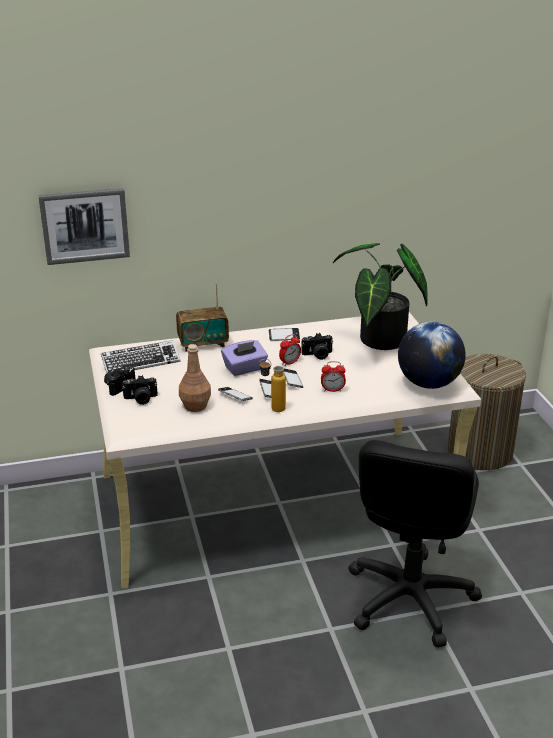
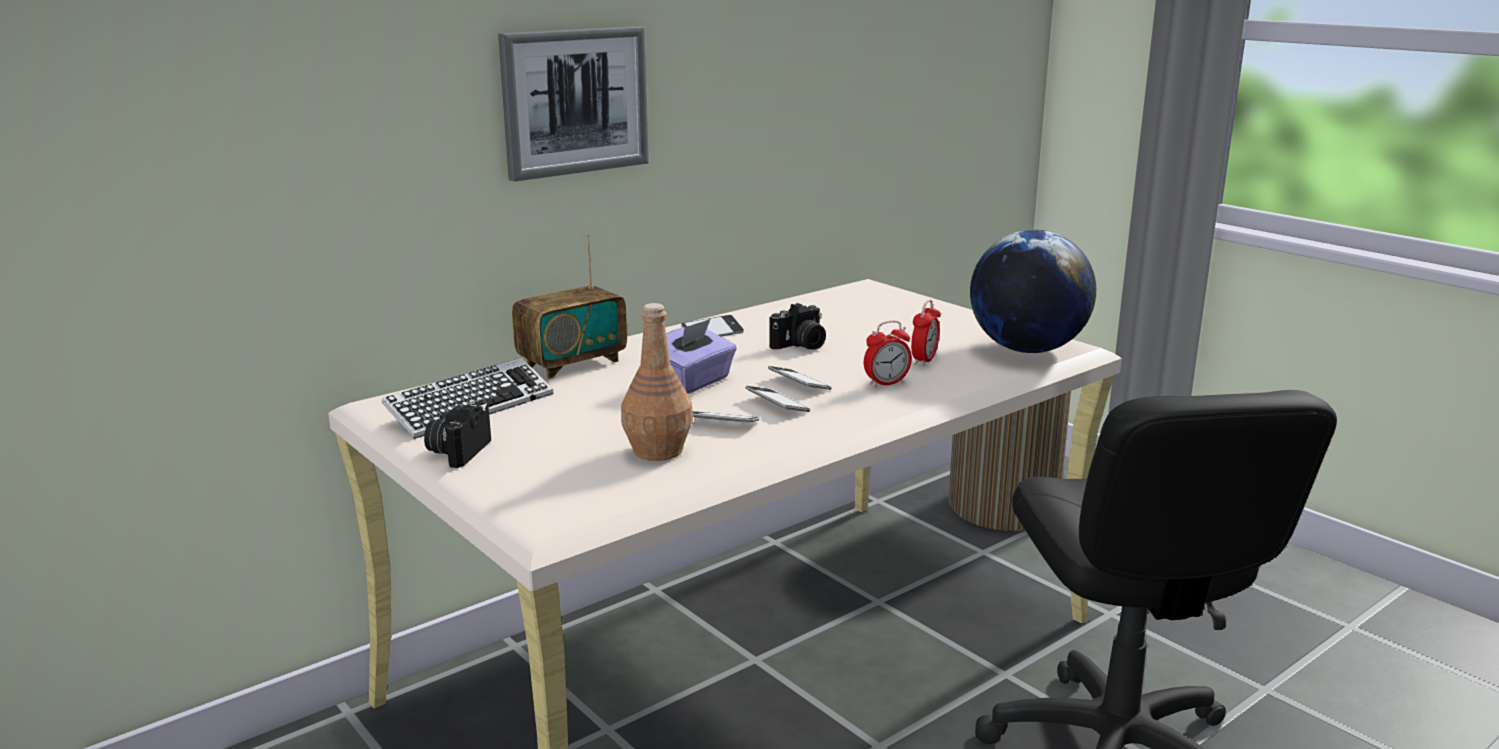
camera: 25 degrees left, 10 degrees down
picture [38,188,130,265] -> picture moved to [498,26,649,181]
camera [122,375,158,405] -> none
bottle [259,359,286,412] -> none
alarm clock [279,334,301,366] -> alarm clock moved to [911,300,941,366]
potted plant [333,243,428,350] -> none

